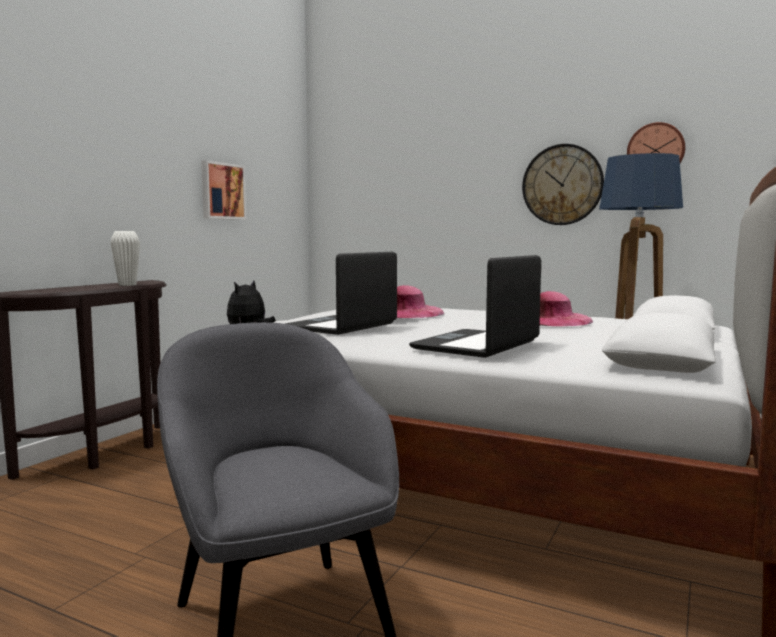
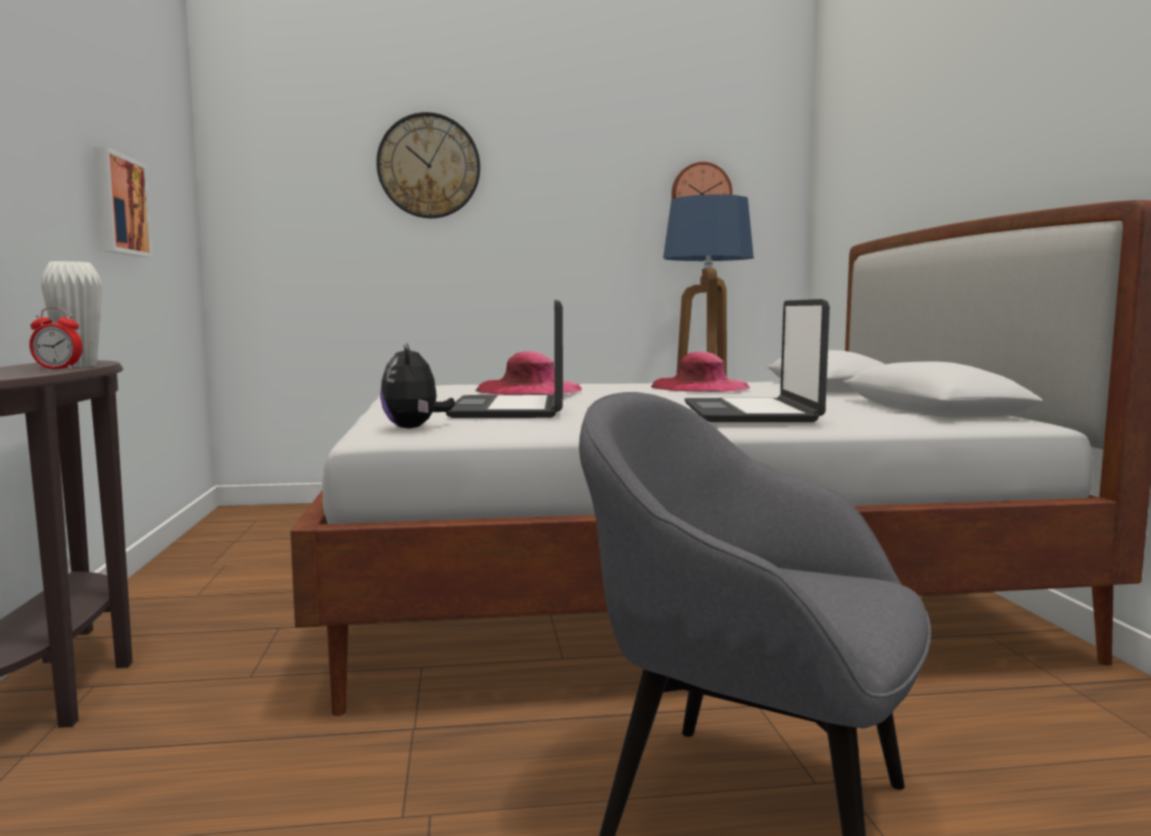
camera: 35 degrees left, 0 degrees up
wall clock [522,144,604,225] -> wall clock moved to [376,112,480,218]
none -> alarm clock [29,307,83,370]

